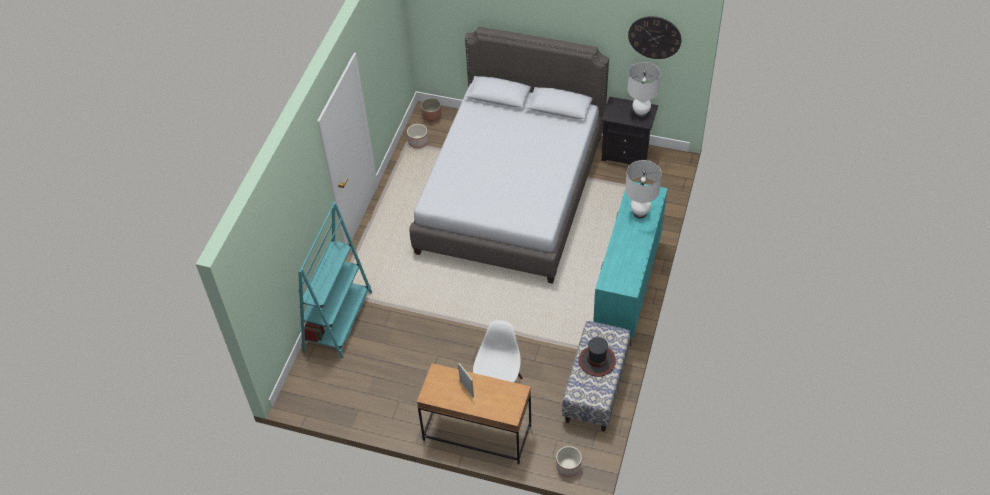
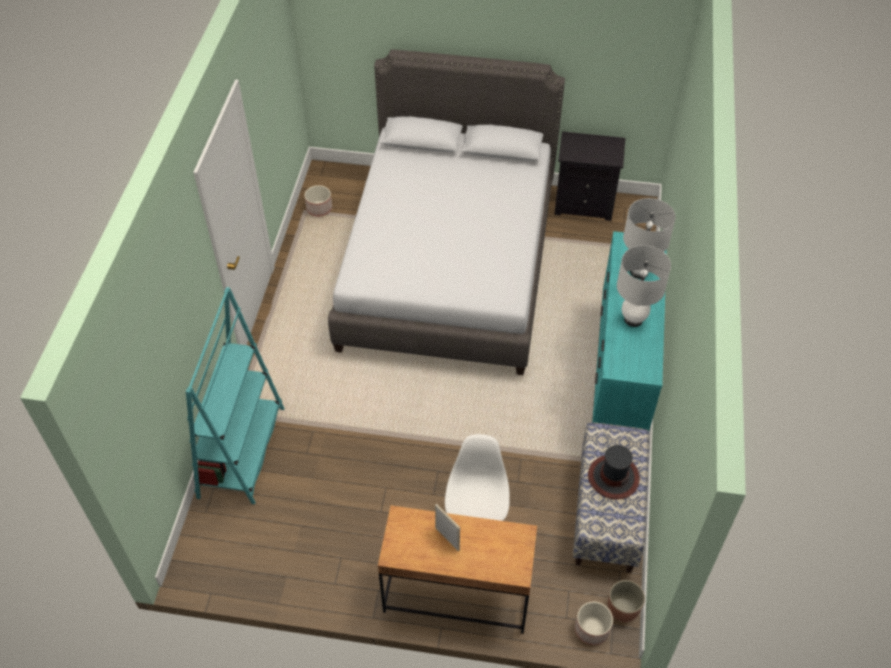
camera: 10 degrees left, 0 degrees up
planter [421,98,441,122] -> planter moved to [608,580,645,622]
wall clock [628,16,681,59] -> none
white table lamp [628,62,661,118] -> white table lamp moved to [617,245,671,327]

